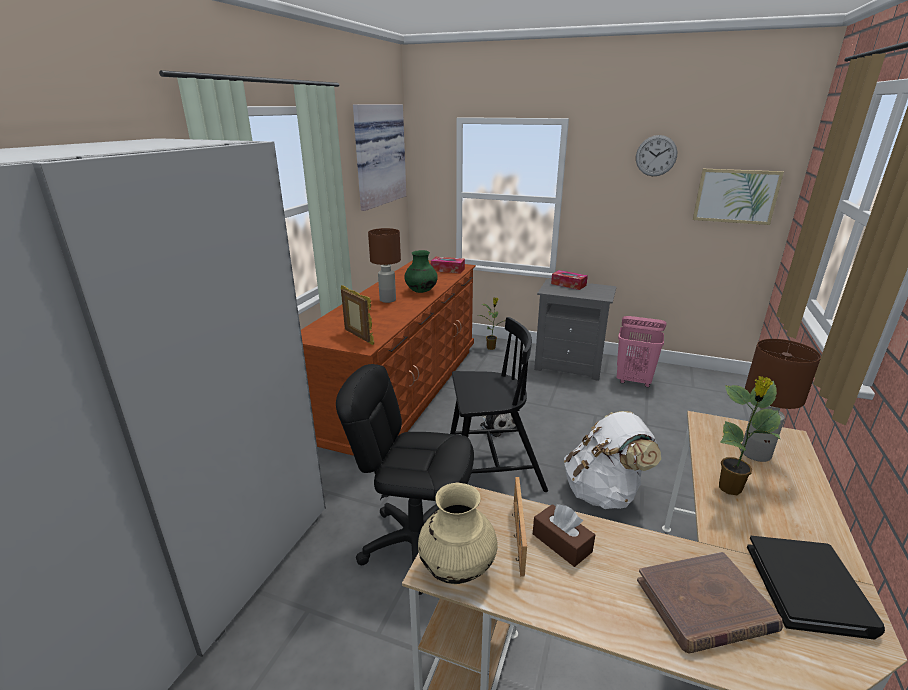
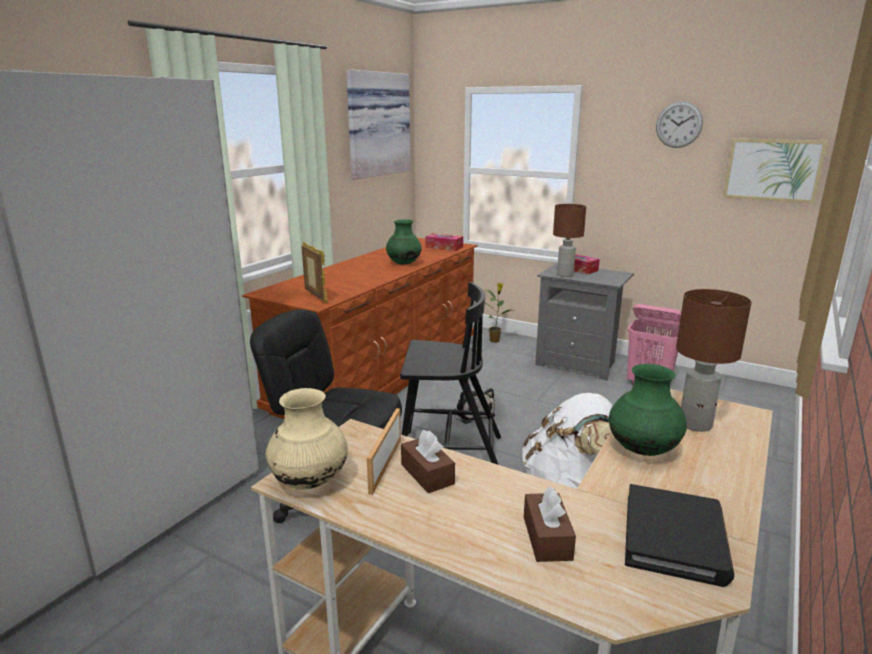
camera: 10 degrees right, 5 degrees down
brown table lamp [368,228,401,303] -> brown table lamp moved to [553,204,586,277]
brown book [637,552,783,654] -> brown tissue box [524,486,576,562]
potted plant [719,376,781,495] -> green vase [609,364,687,456]

